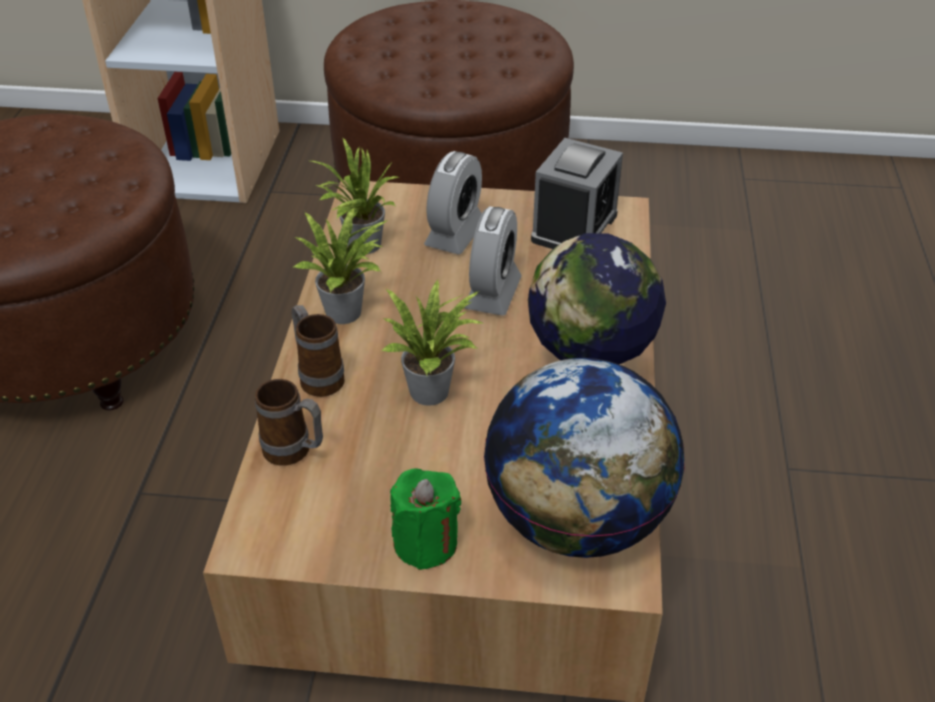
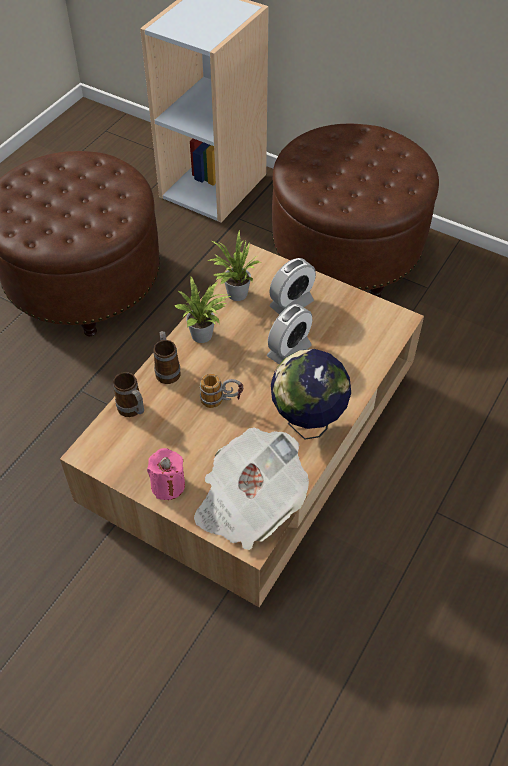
camera: 25 degrees right, 10 degrees up
potted plant [380,279,482,406] -> mug [200,373,243,408]
green candle [390,468,461,570] -> pink candle [147,448,185,500]
globe [483,358,685,558] -> newspaper [194,427,309,550]
alarm clock [531,138,623,249] -> none

